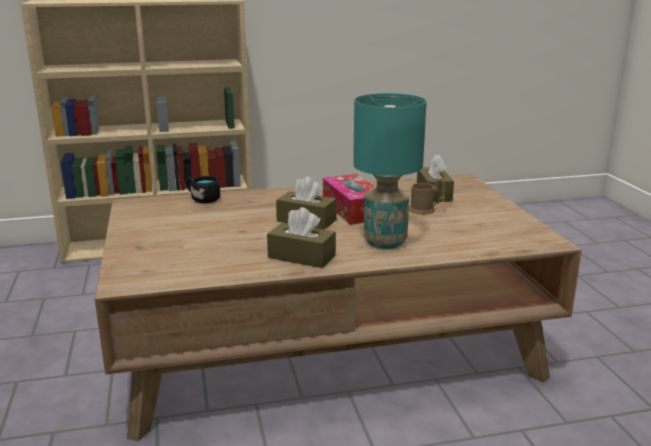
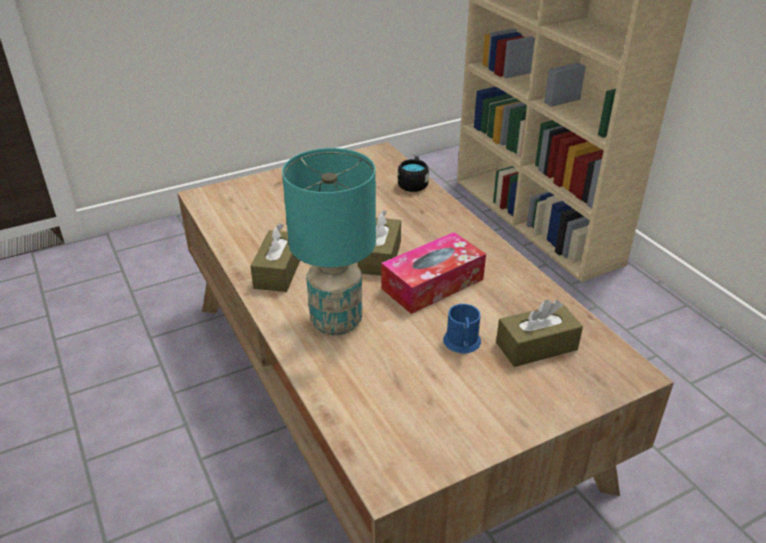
camera: 75 degrees right, 15 degrees up
brown mug [409,179,445,215] -> blue mug [443,304,481,353]

